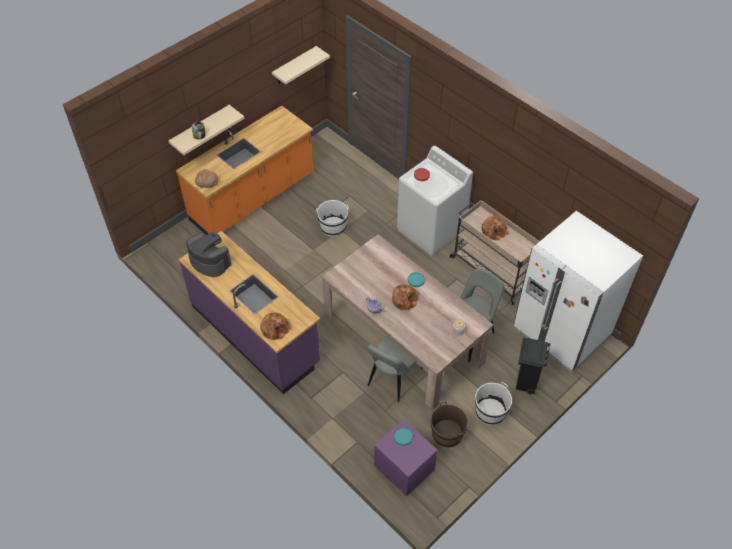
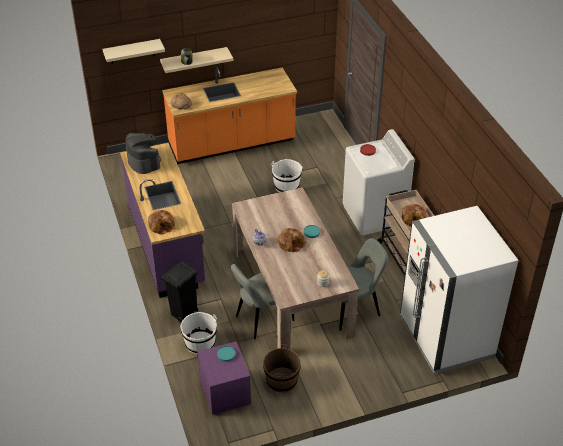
camera: 25 degrees right, 10 degrees down
beige shelf [272,46,330,84] -> beige shelf moved to [103,39,165,64]
white bucket [475,382,512,425] -> white bucket moved to [180,312,217,355]
black trash can [516,338,551,394] -> black trash can moved to [160,261,198,323]

